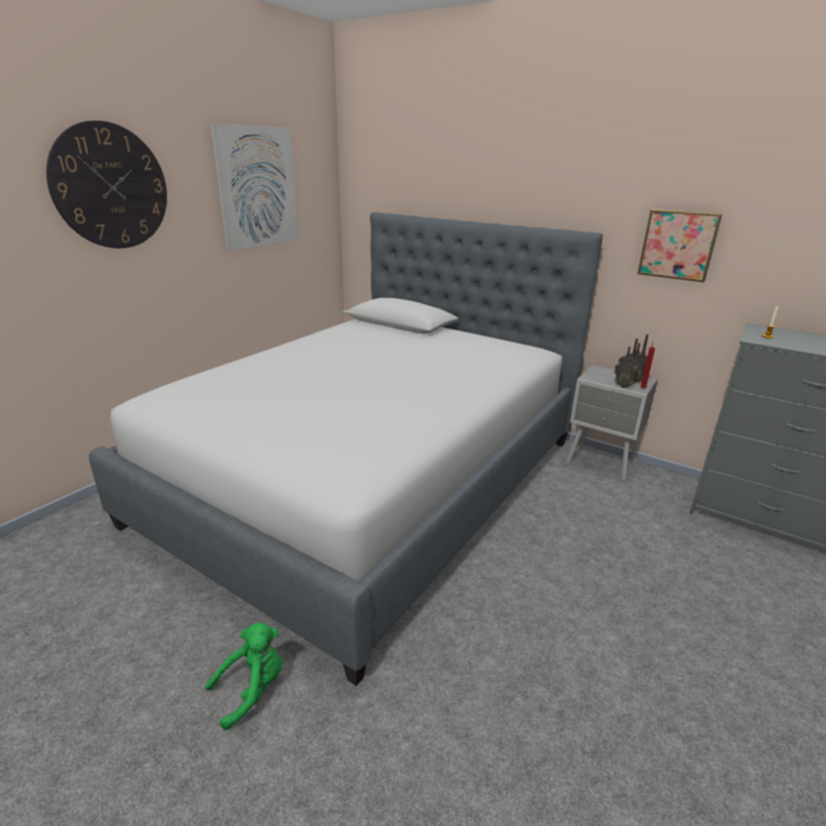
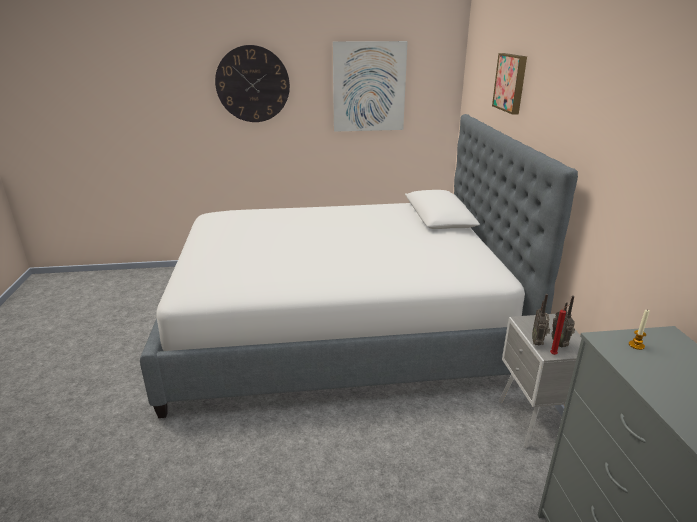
camera: 50 degrees right, 0 degrees up
green plush toy [205,623,282,730] -> none
picture [638,209,722,282] -> picture moved to [492,53,527,115]

